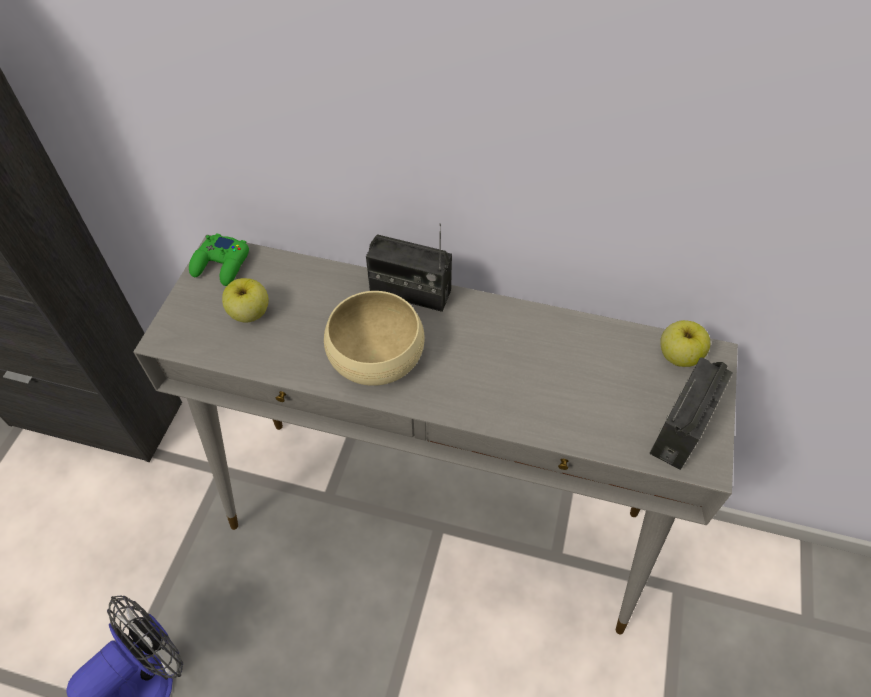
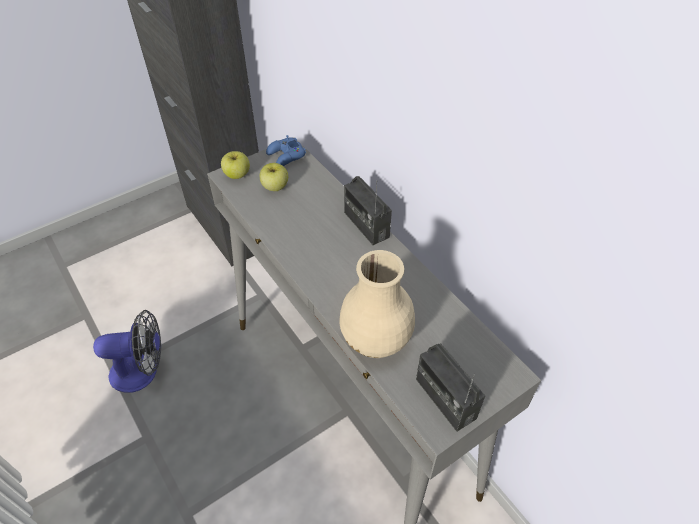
camera: 40 degrees right, 5 degrees down
green game controller [189,233,249,286] -> blue game controller [266,135,306,166]
beige bowl [324,291,425,386] -> none
radio [649,357,733,470] -> radio turned 105 degrees counterclockwise [416,343,485,431]
apple [660,320,710,367] -> apple moved to [221,151,250,179]
none -> beige vase [339,250,415,358]

